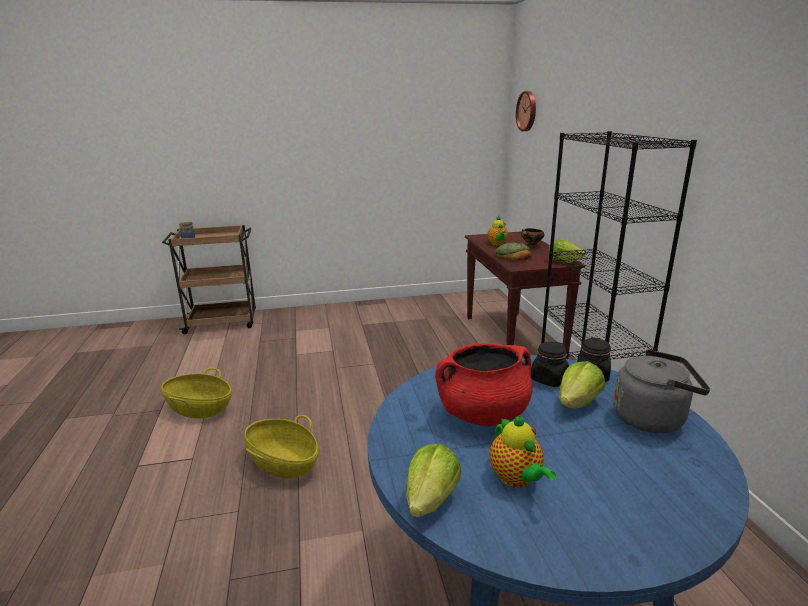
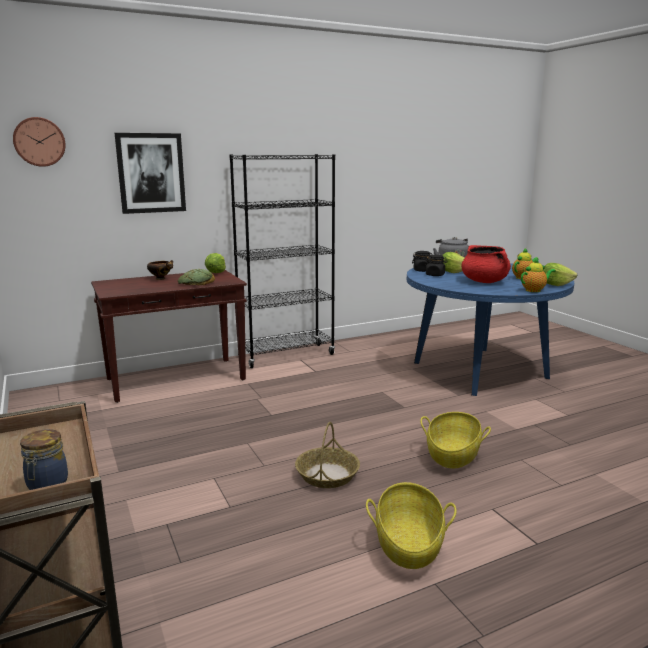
camera: 105 degrees left, 5 degrees down
teapot [488,216,508,245] -> teapot moved to [521,257,556,292]
none -> picture [115,133,186,214]
none -> basket [295,422,360,488]

